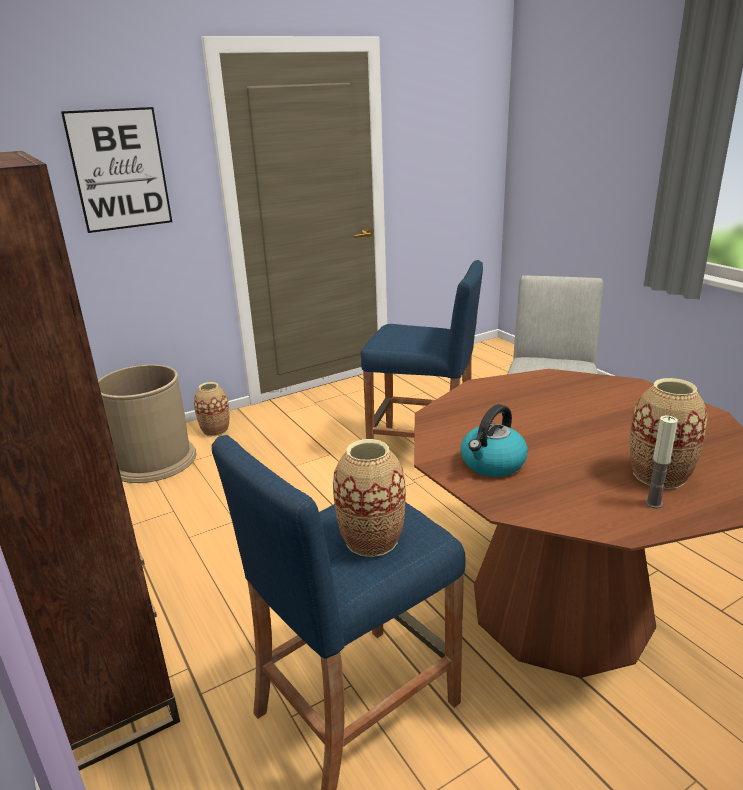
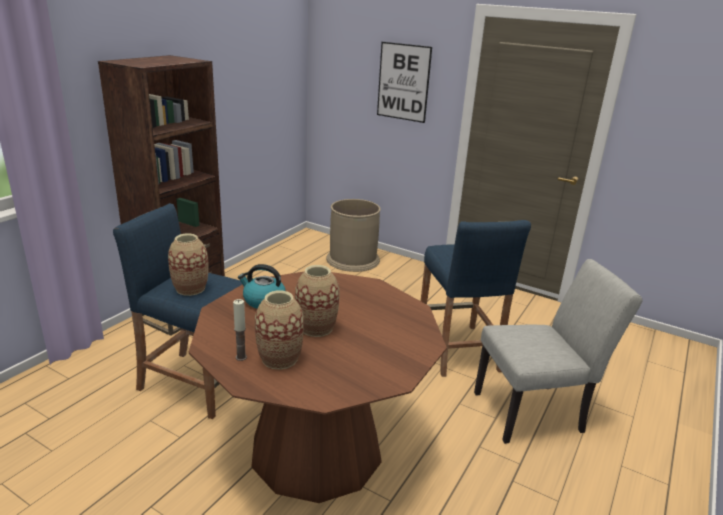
camera: 60 degrees right, 0 degrees up
vase [194,382,230,436] -> vase moved to [295,265,340,337]

